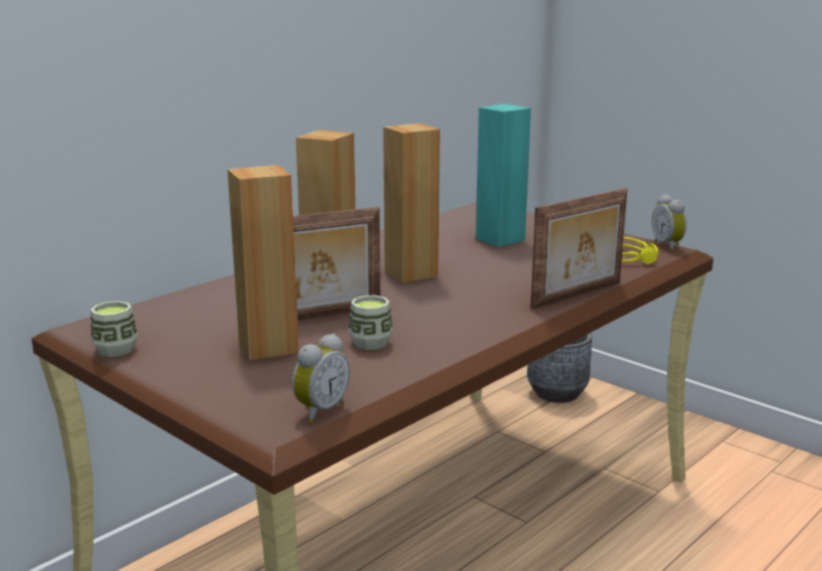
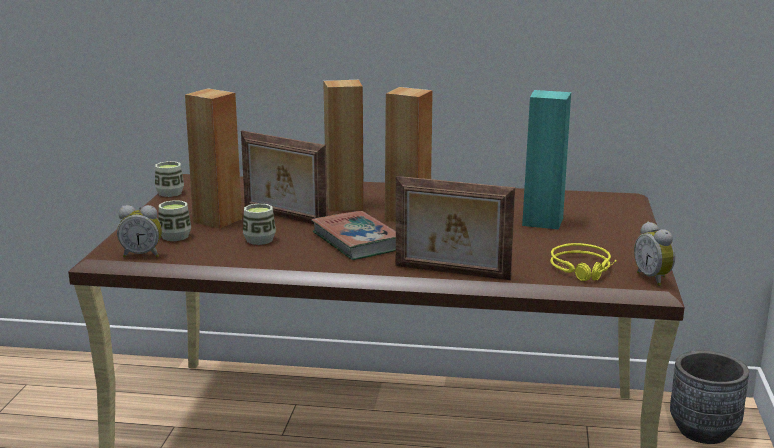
camera: 55 degrees right, 0 degrees up
alarm clock [652,194,687,251] -> alarm clock turned 60 degrees counterclockwise [634,222,675,286]
none -> cup [158,200,191,241]
none -> book [311,211,396,260]

